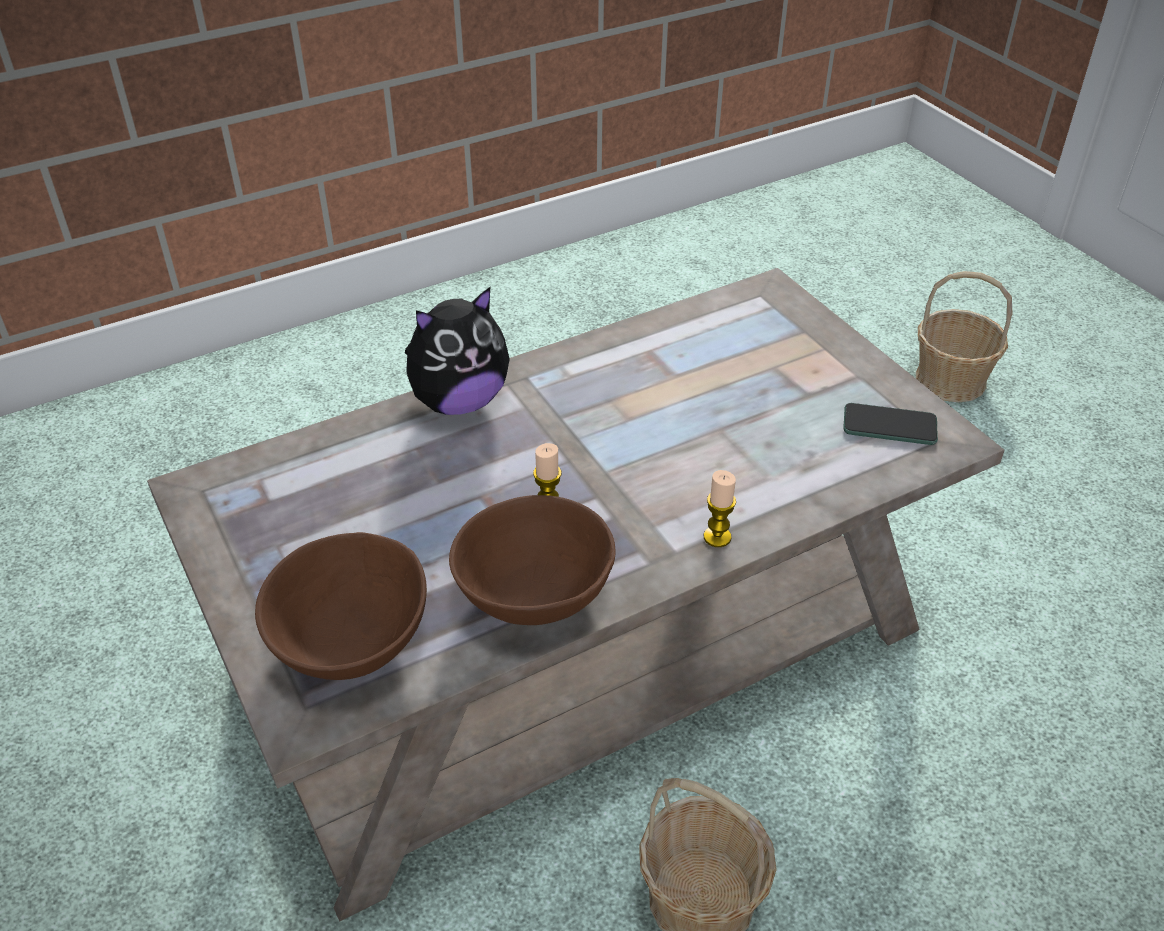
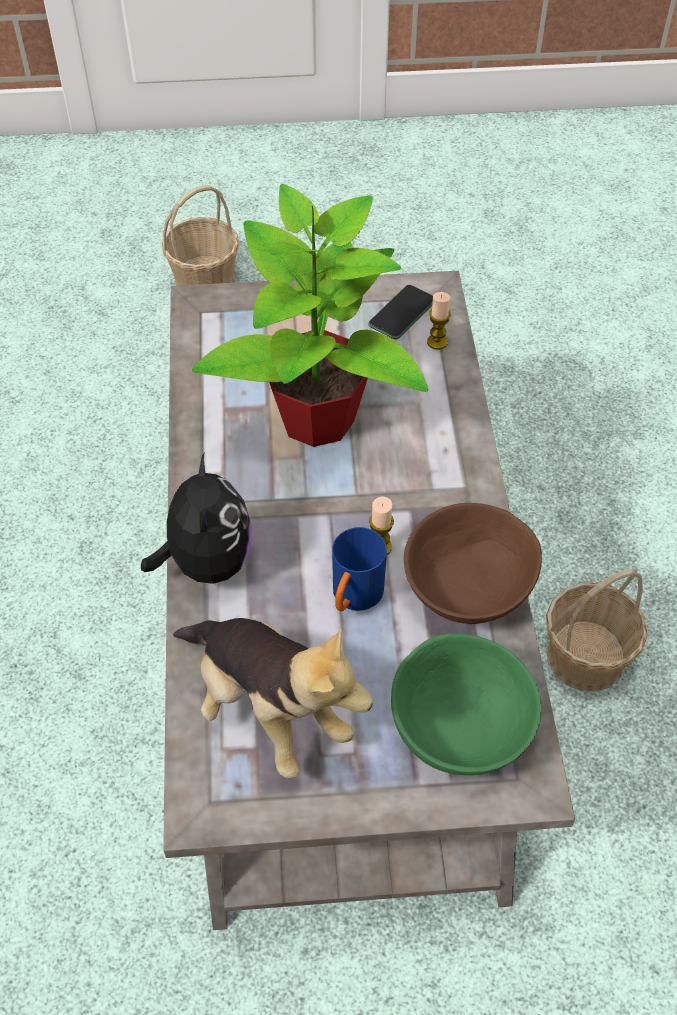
camera: 65 degrees left, 10 degrees up
brown bowl [255,532,427,680] -> green bowl [391,634,542,775]
candle [704,470,736,547] -> candle moved to [427,292,451,350]
none -> plush toy [173,618,373,778]
none -> potted plant [192,184,428,447]
none -> blue mug [332,527,387,611]

